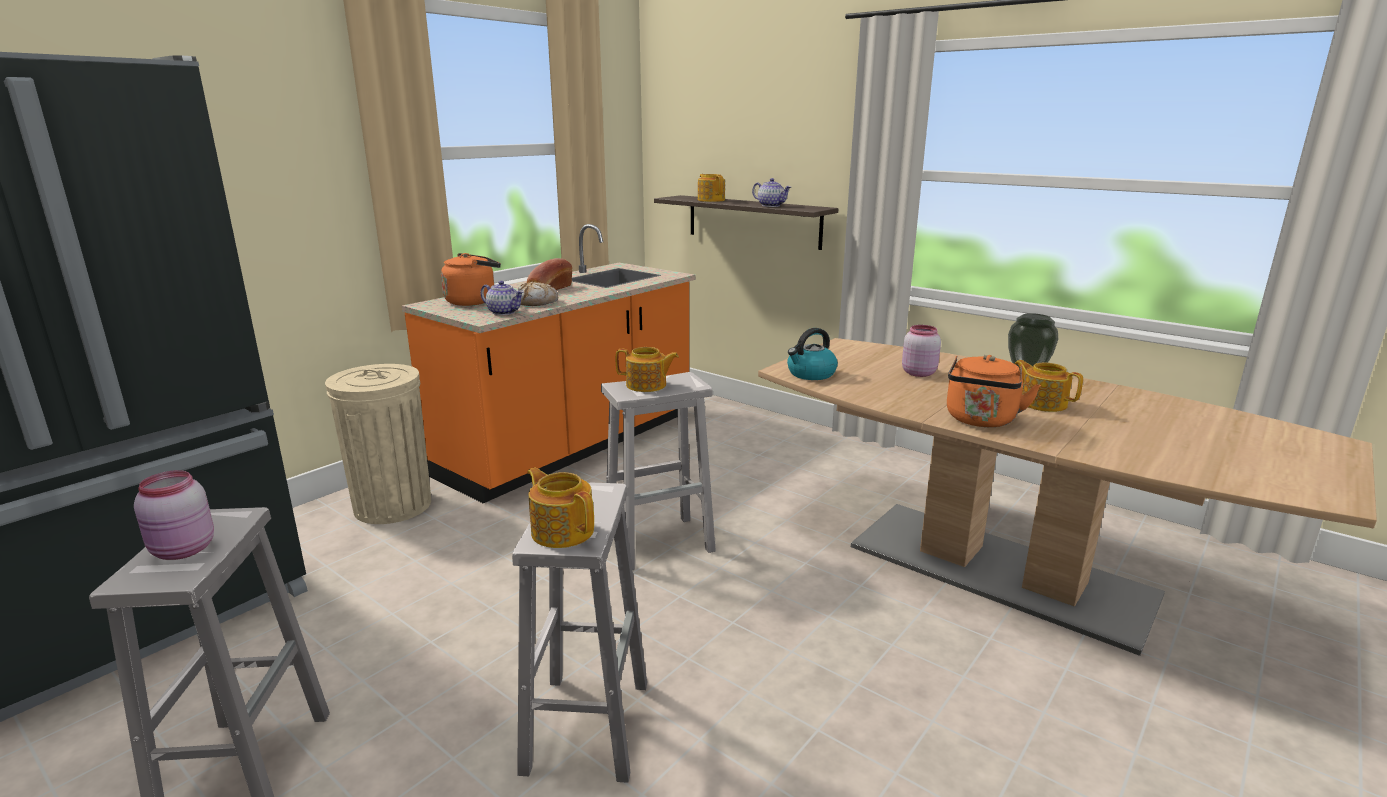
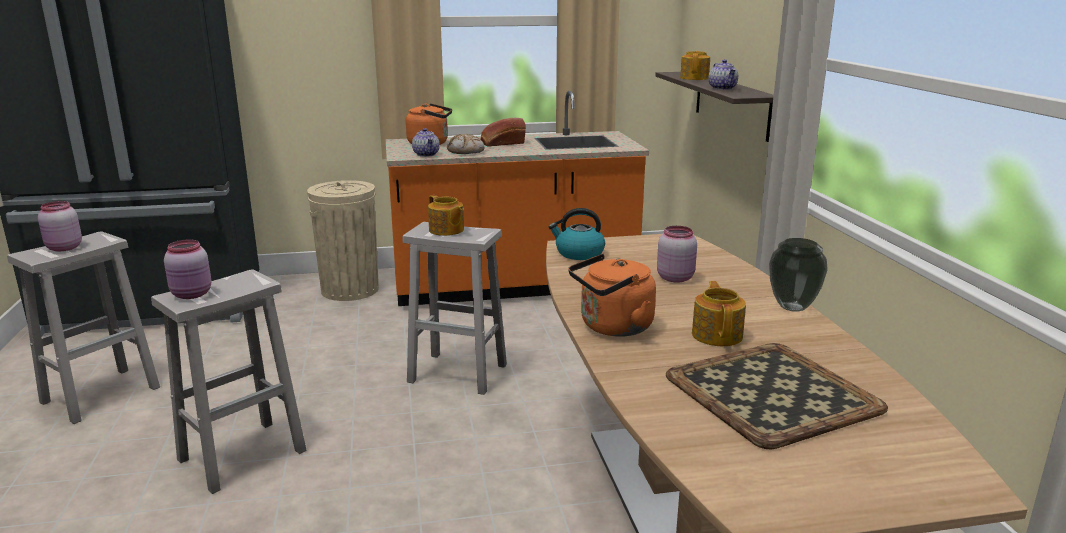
camera: 40 degrees right, 0 degrees up
teapot [527,468,594,548] -> pink jar [164,240,211,299]
none -> tray [666,343,888,450]

